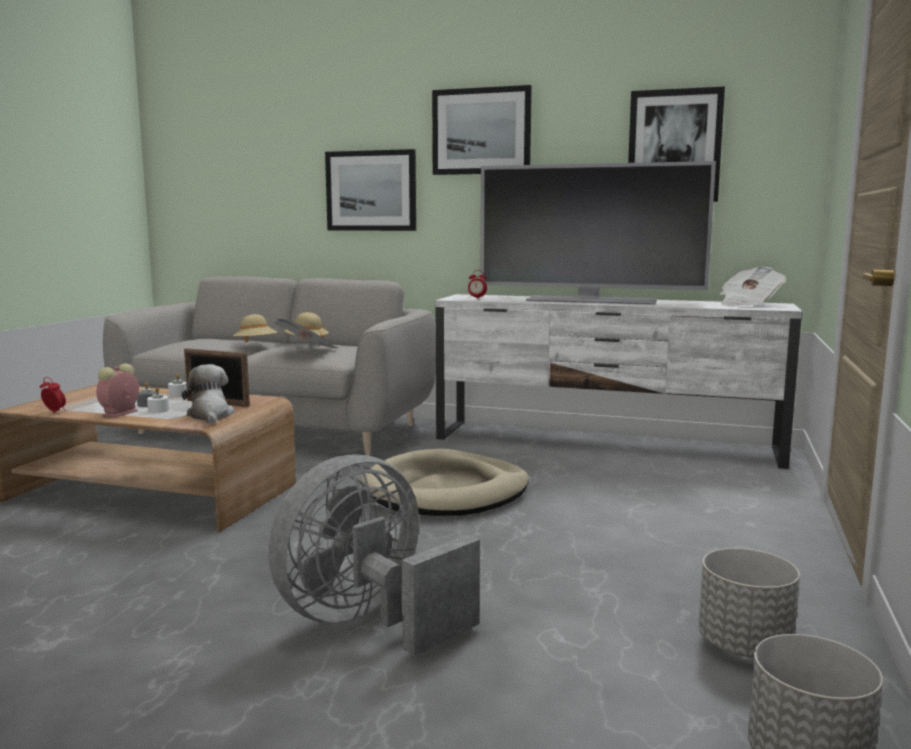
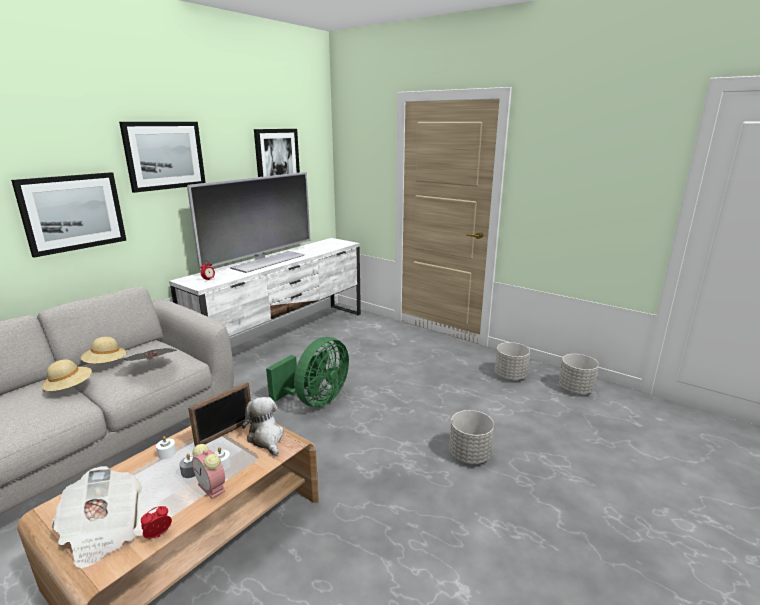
camera: 70 degrees left, 10 degrees up
plush toy [182,364,235,424] -> plush toy turned 60 degrees clockwise [242,397,284,456]
grey fan [268,454,480,656] -> grey planter [449,410,494,464]
beige dog bed [360,449,529,516] -> green fan [266,337,349,407]
newspaper [720,267,786,307] -> newspaper moved to [52,466,142,569]

